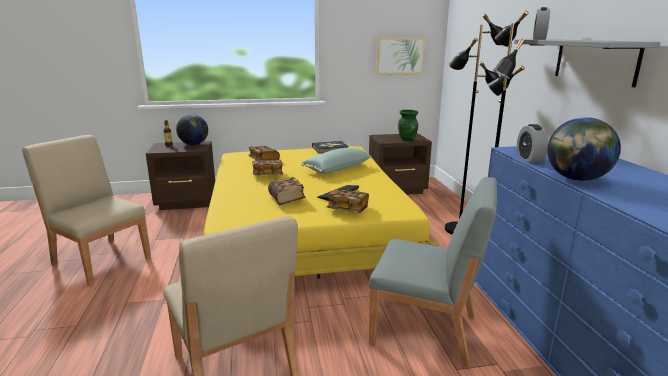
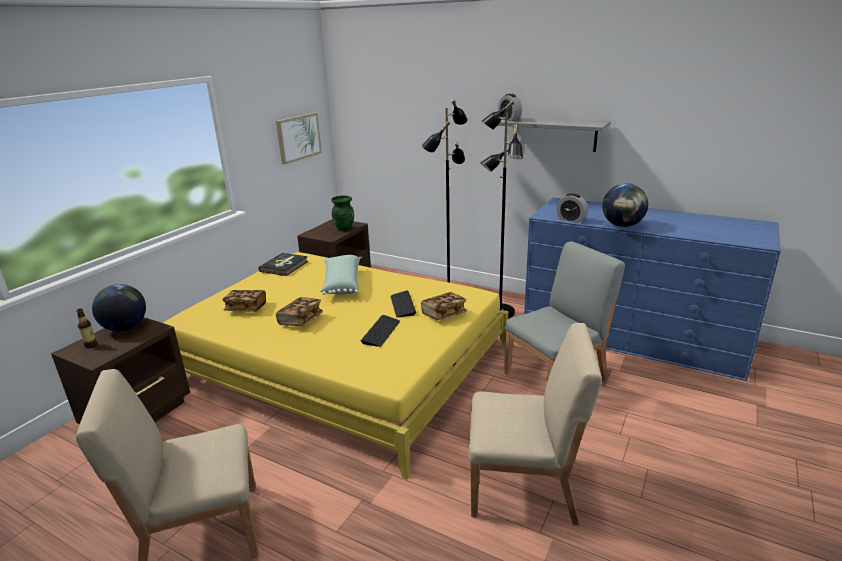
camera: 50 degrees left, 5 degrees up
book [268,177,305,205] -> keyboard [360,315,400,347]

